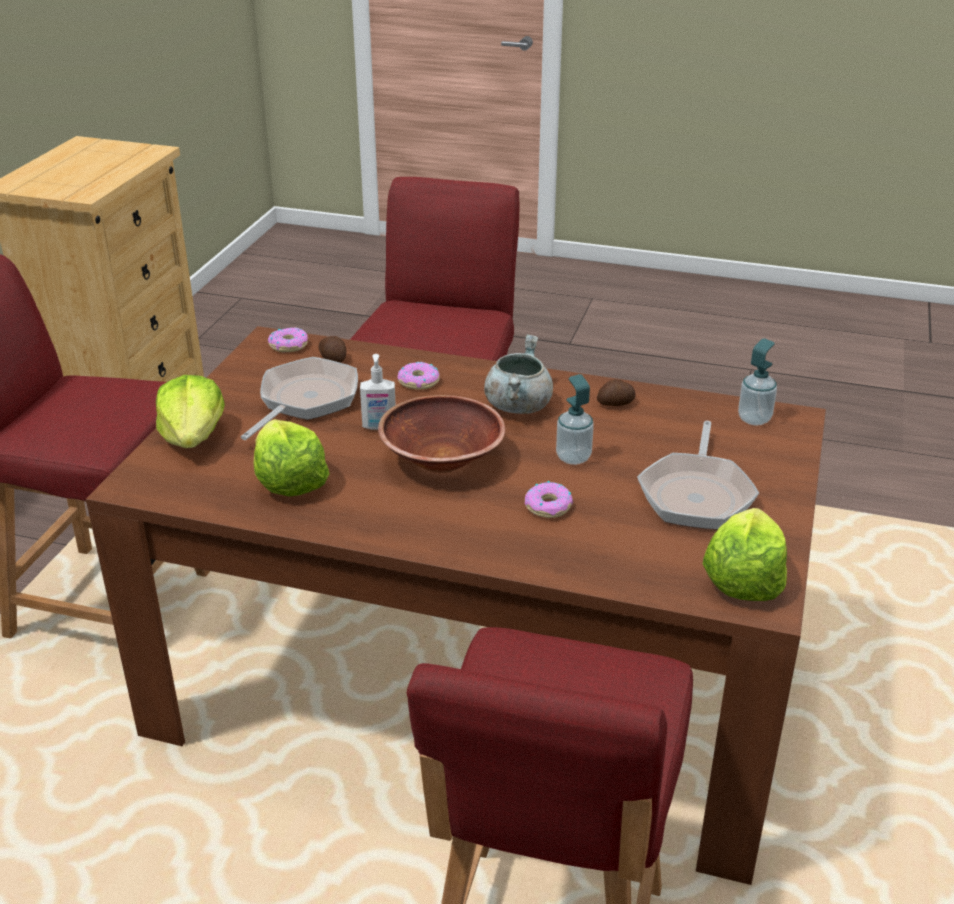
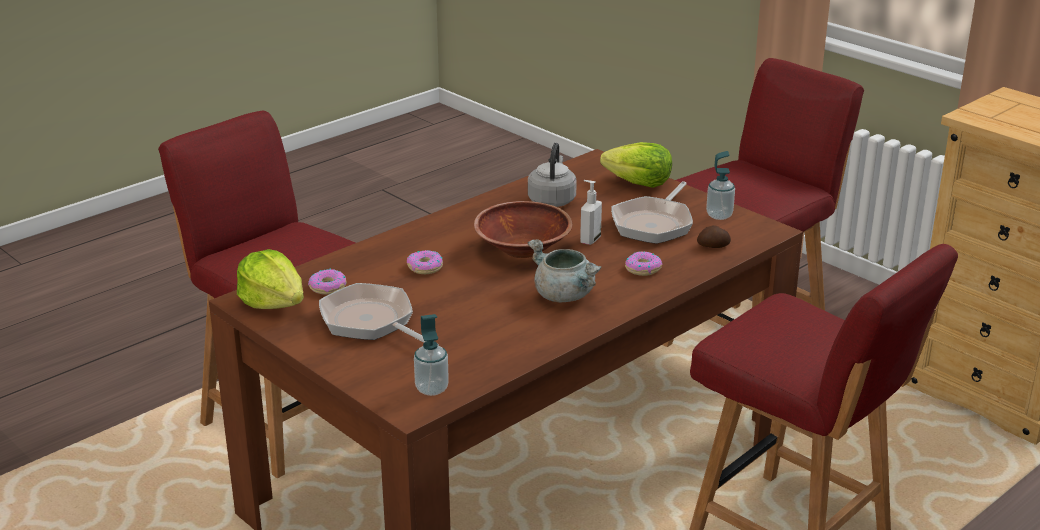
camera: 120 degrees right, 5 degrees down
frying pan [241,357,358,440] -> frying pan turned 60 degrees clockwise [611,181,693,244]
lettuce [254,419,330,497] -> grey kettle [528,143,577,207]
donut [268,327,308,352] -> donut moved to [308,268,347,295]
soap dispenser [556,374,594,465] -> soap dispenser moved to [706,151,735,220]
potato [597,379,636,406] -> none

